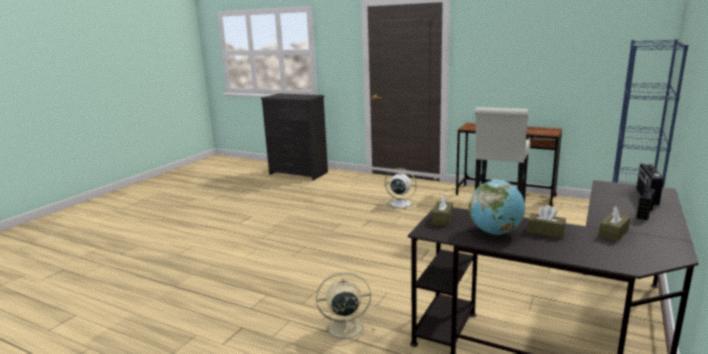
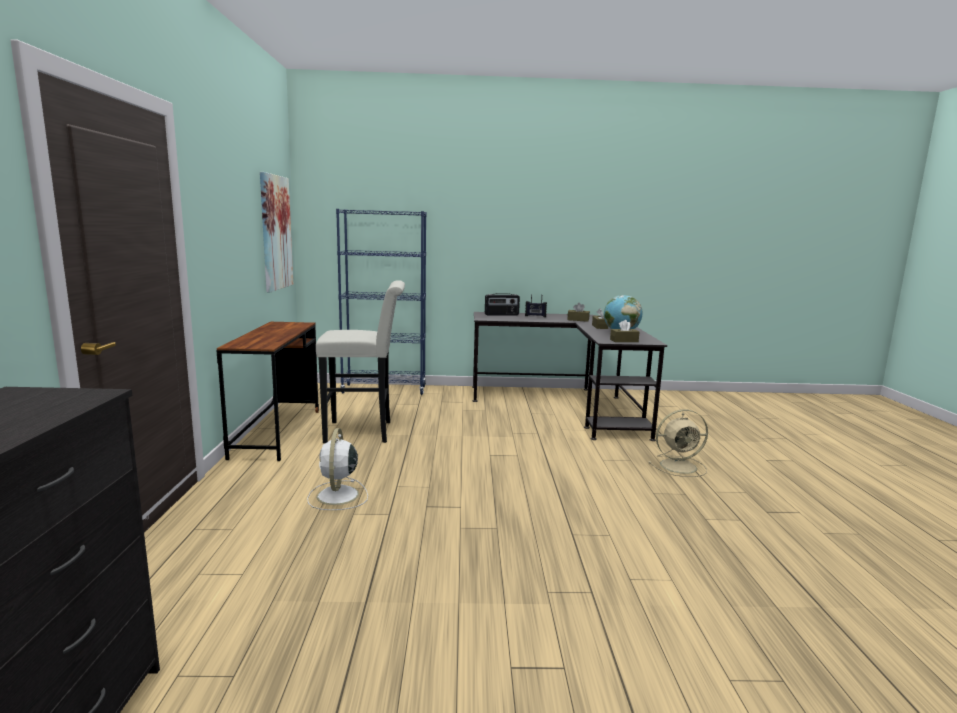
camera: 120 degrees left, 5 degrees down
beige fan [316,272,375,346] -> beige fan turned 60 degrees counterclockwise [648,409,708,477]
none -> picture [260,172,293,292]

